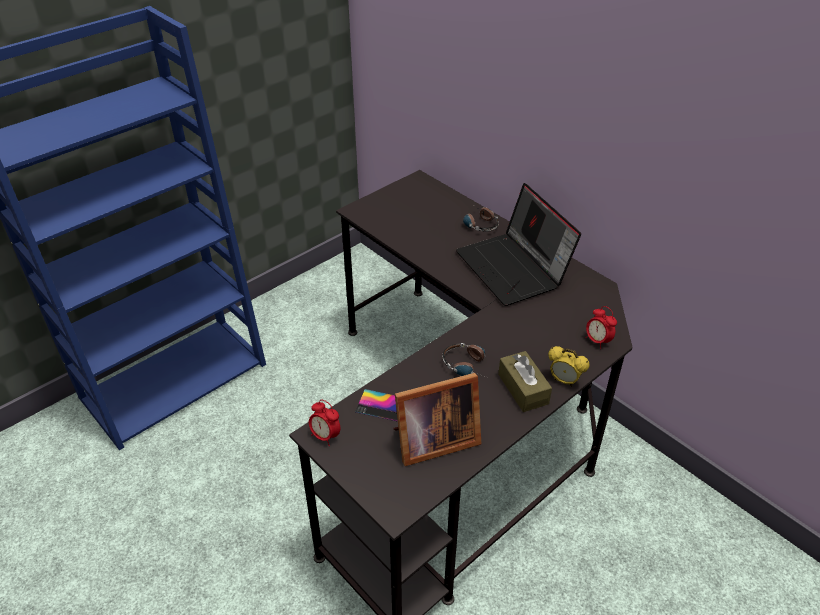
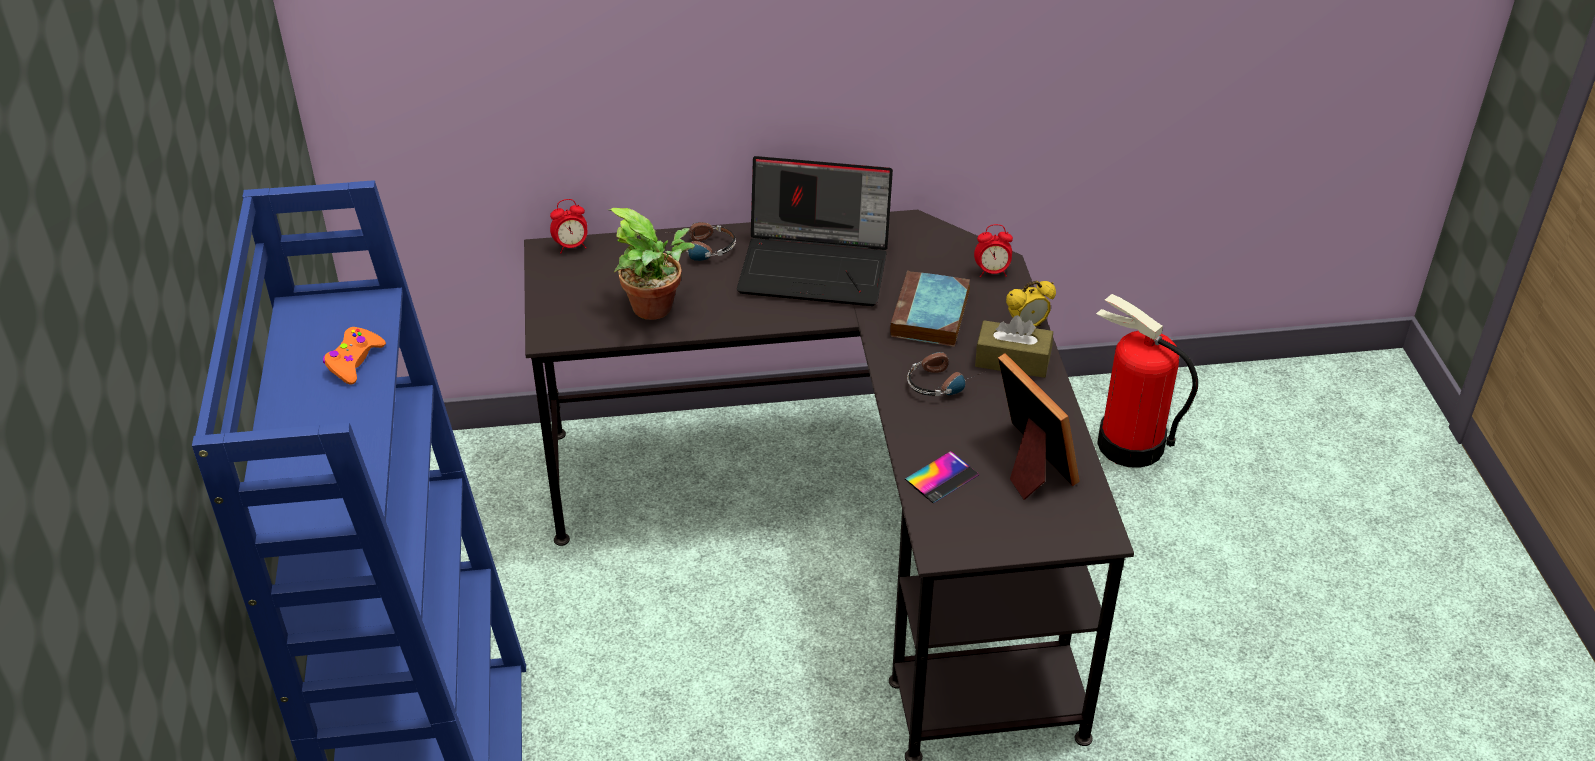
camera: 55 degrees left, 0 degrees up
alarm clock [309,400,340,446] -> alarm clock moved to [550,199,587,253]
picture frame [393,373,481,466] -> picture frame turned 45 degrees counterclockwise [998,353,1079,500]
none -> orange game controller [323,327,386,385]
none -> potted plant [609,208,695,320]
none -> book [890,270,970,347]
none -> fire extinguisher [1096,294,1198,468]

